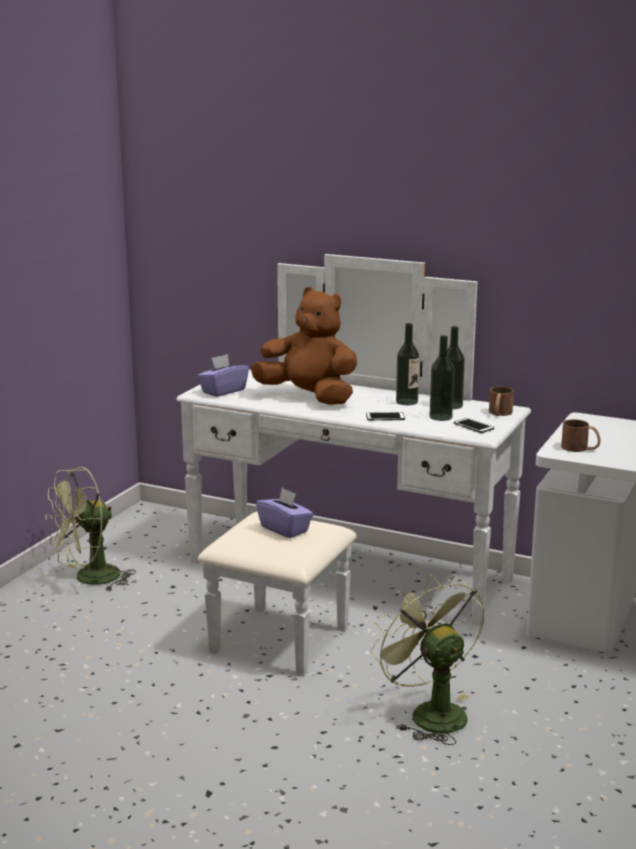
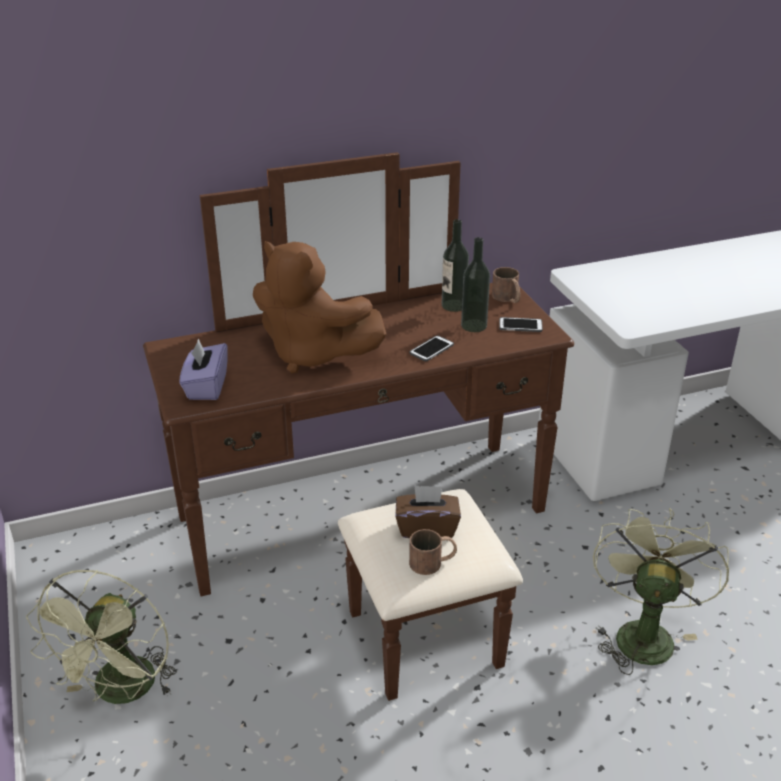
camera: 45 degrees left, 15 degrees up
white dresser [177,254,531,677] -> brown dresser [143,152,574,701]
brown plush toy [251,287,357,405] -> brown plush toy turned 135 degrees counterclockwise [253,241,386,373]
purple tissue box [256,488,313,538] -> brown tissue box [395,485,461,538]
green fan [371,574,485,745] -> green fan turned 90 degrees clockwise [593,508,729,675]
bottle [396,323,419,405] -> none
brown mug [561,419,601,452] -> brown mug moved to [409,529,457,575]

